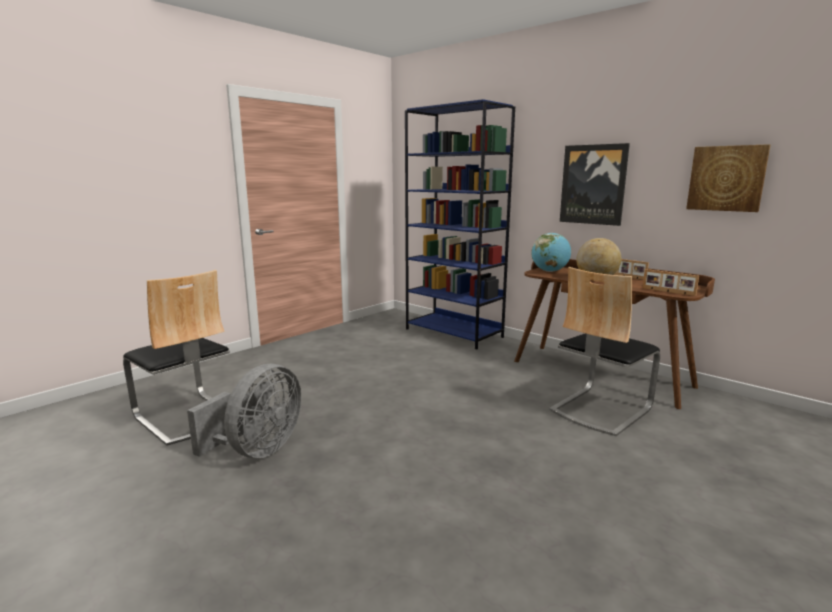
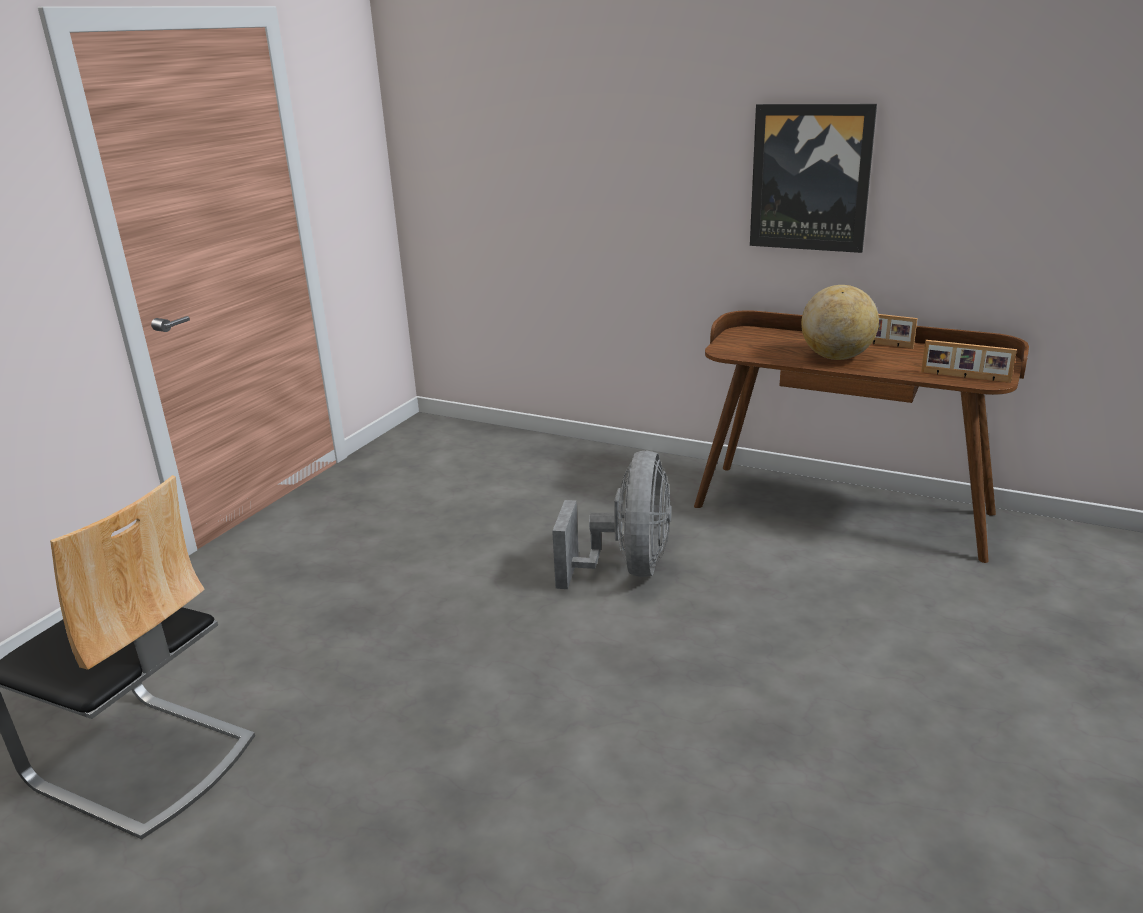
camera: 15 degrees left, 10 degrees up
grey fan [187,364,301,458] -> grey fan moved to [552,451,672,589]
blue bookcase [405,99,515,349] -> none
globe [531,233,571,272] -> none
chair [549,267,660,436] -> none
picture [686,144,771,212] -> none

